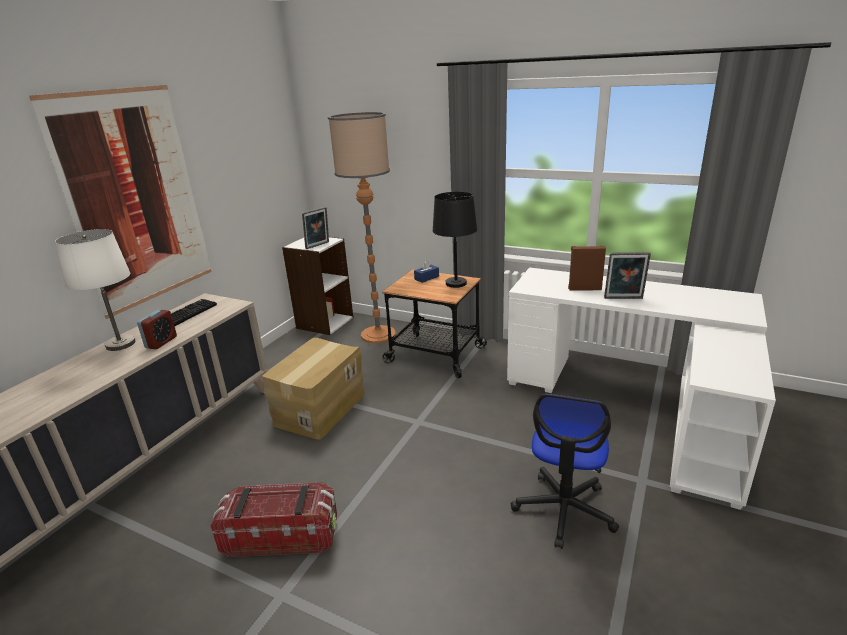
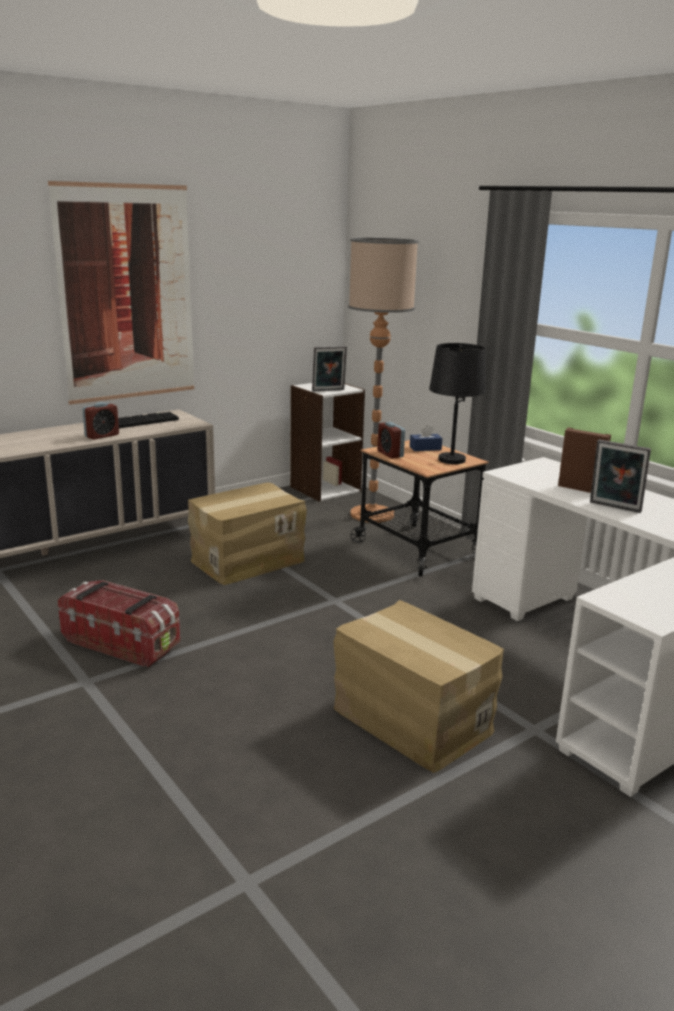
camera: 25 degrees right, 5 degrees down
white table lamp [55,229,135,351] -> none
office chair [511,394,619,549] -> cardboard box [334,600,504,773]
none -> alarm clock [377,422,405,459]

